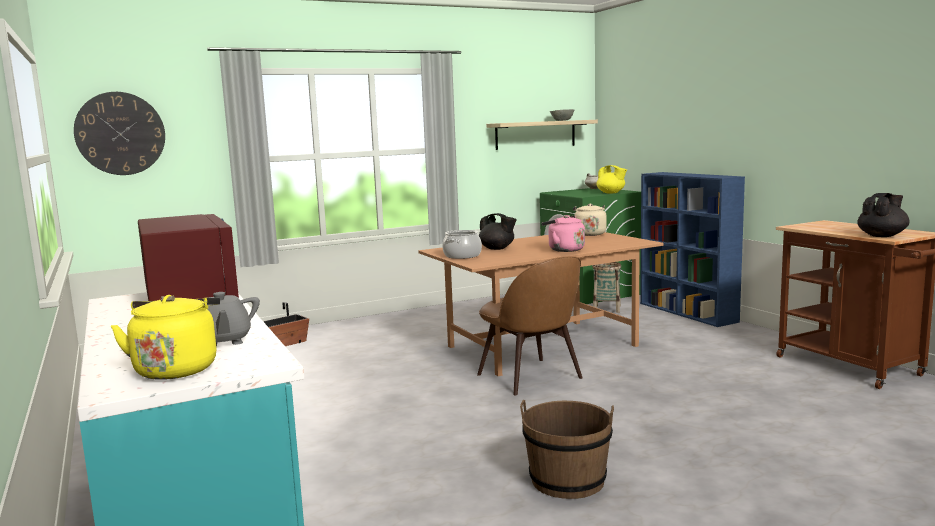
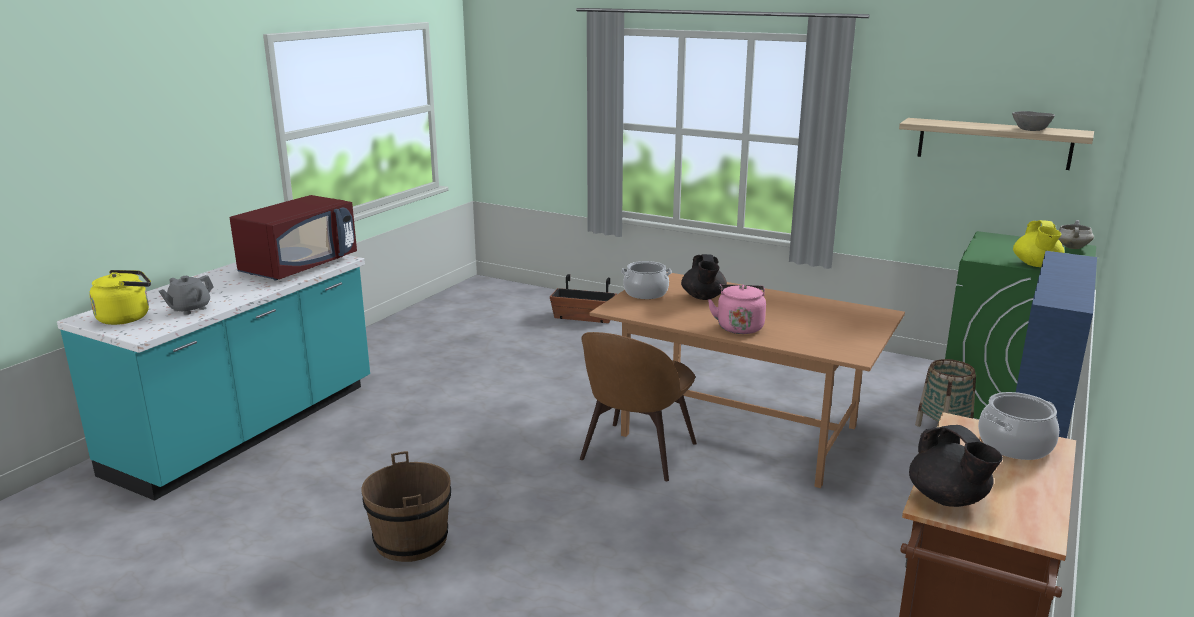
camera: 55 degrees right, 10 degrees up
wall clock [74,92,165,175] -> none
beige kettle [573,203,607,236] -> none
black teapot [857,193,909,237] -> black teapot turned 45 degrees clockwise [909,425,1003,507]
none -> cooking pot [978,392,1059,460]

